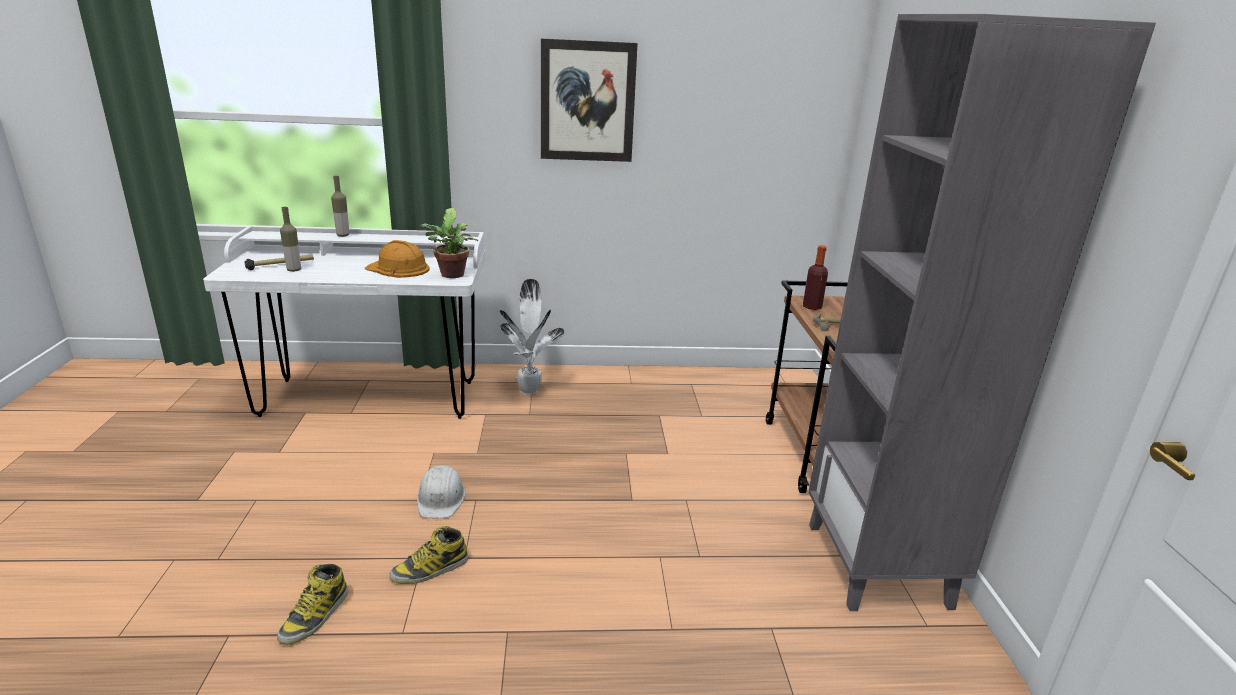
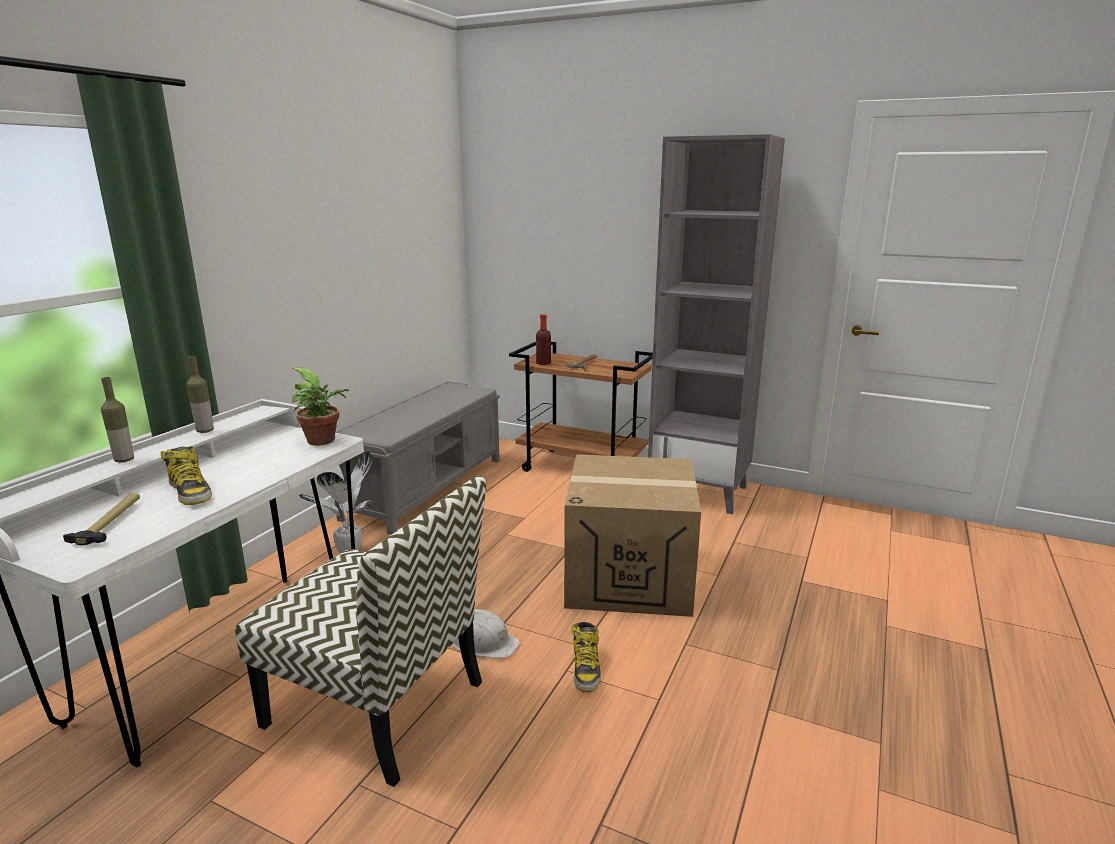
camera: 60 degrees left, 5 degrees down
boot [277,564,348,645] -> boot moved to [161,446,212,505]
bottle [280,207,301,272] -> bottle moved to [187,356,214,433]
orange hard hat [365,240,430,278] -> none
picture [541,39,638,162] -> none
none -> chair [235,475,486,787]
none -> grey bench [335,381,500,535]
none -> cardboard box [564,454,701,617]

